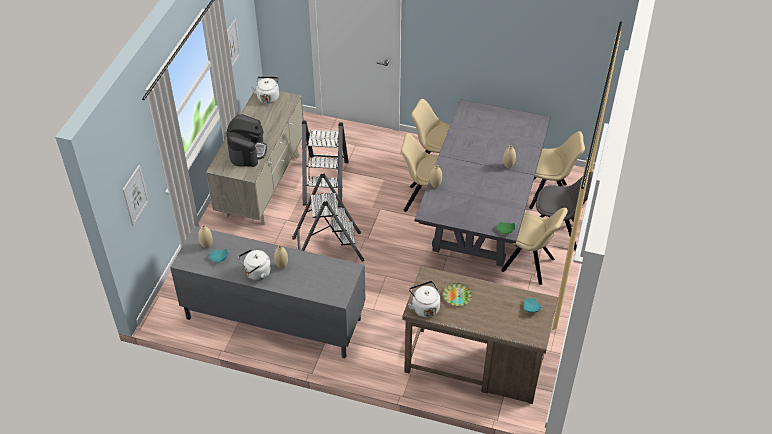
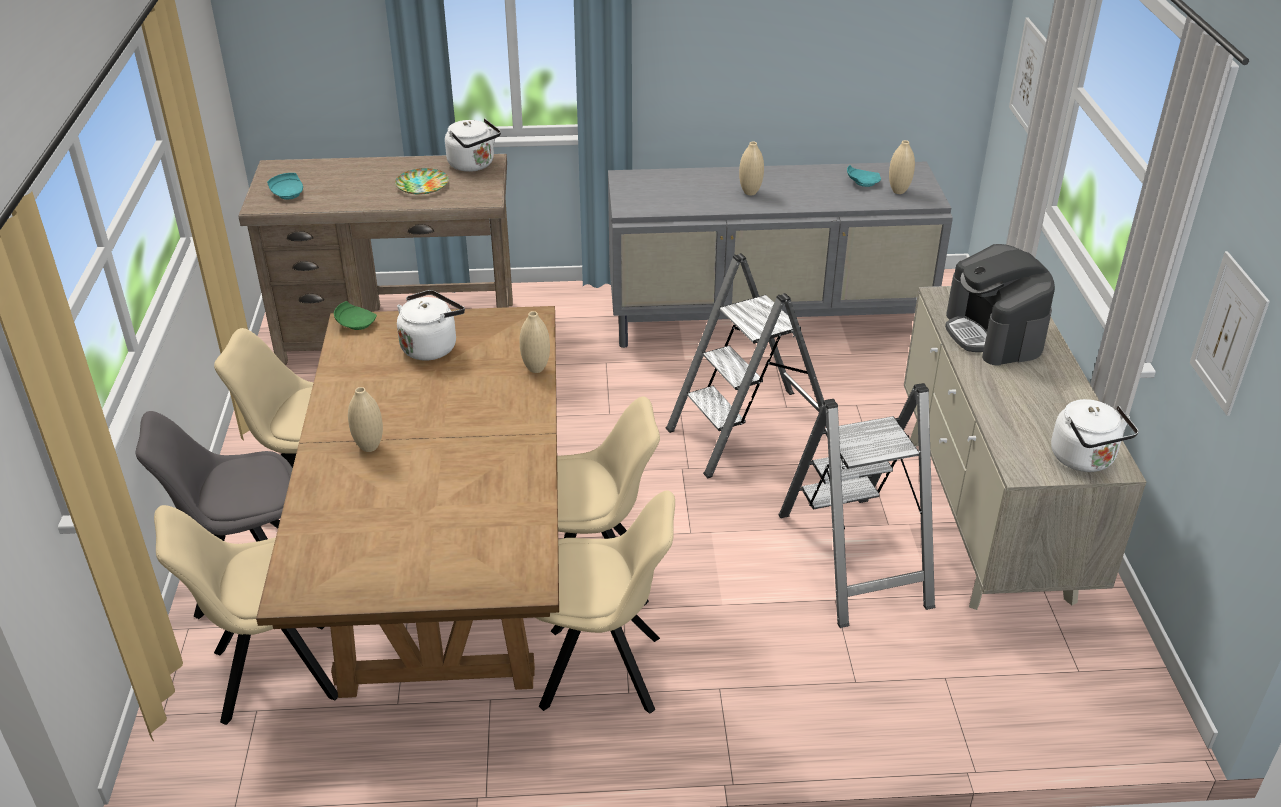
camera: 160 degrees right, 10 degrees down
white kettle [239,249,271,280] -> white kettle moved to [397,290,465,360]
grey dining table [415,99,551,267] -> brown dining table [256,306,559,698]

